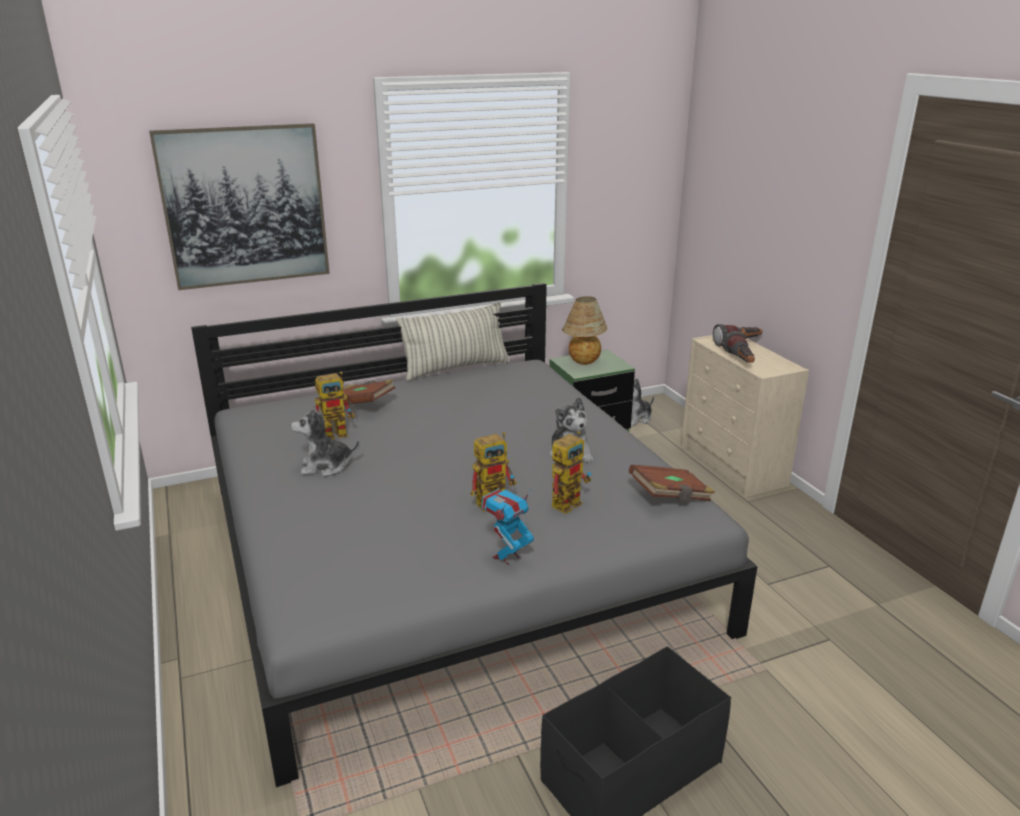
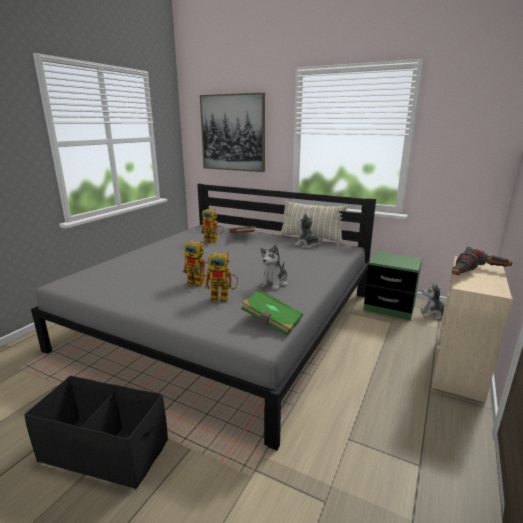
camera: 50 degrees right, 5 degrees down
plush toy [291,406,360,477] -> plush toy moved to [294,214,323,248]
toy robot [482,488,534,565] -> none
table lamp [562,296,607,365] -> none
brown book [629,465,715,502] -> green book [241,290,303,335]

